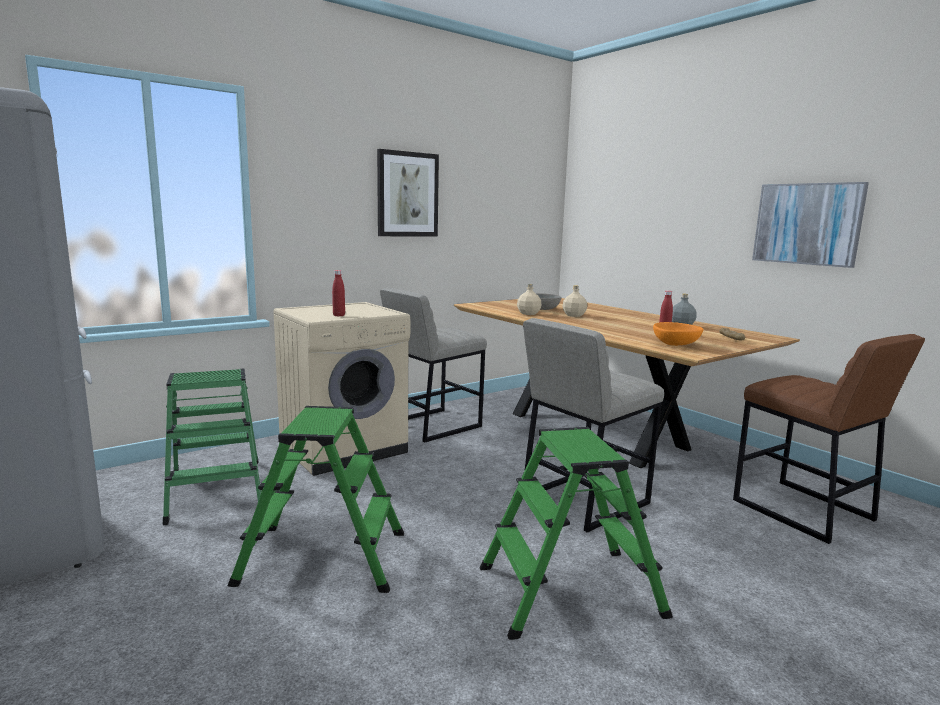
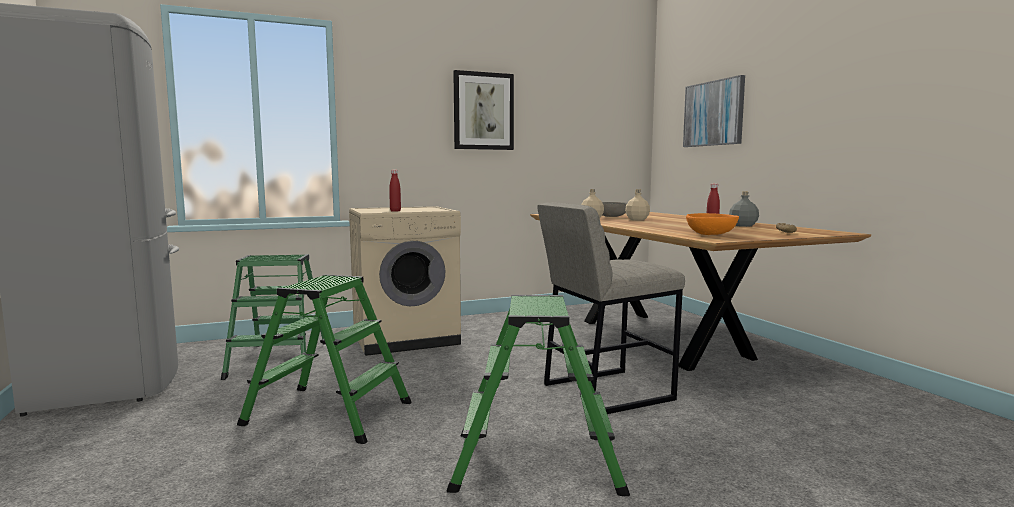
camera: 15 degrees right, 5 degrees down
grey chair [380,288,487,443] -> none
brown chair [733,334,925,544] -> none
picture [752,182,869,268] -> picture moved to [683,75,745,147]

